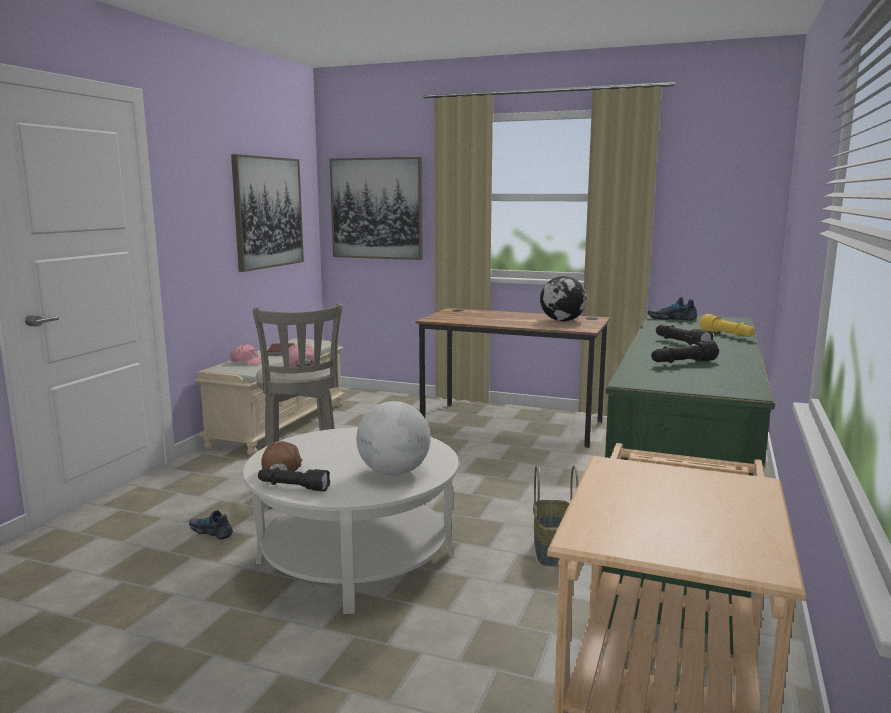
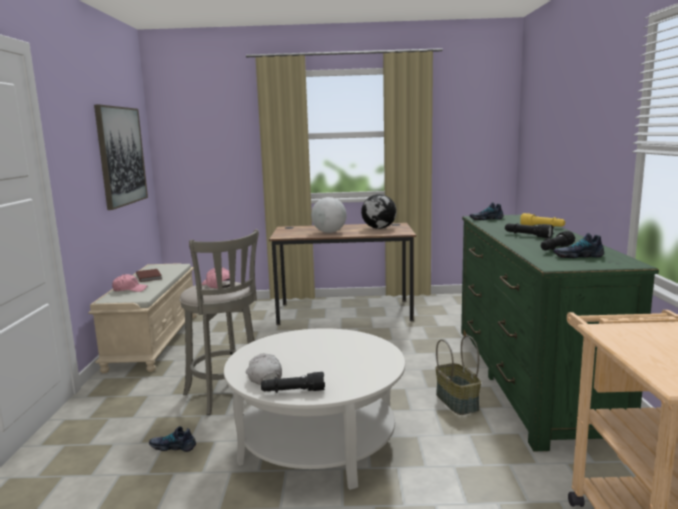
camera: 20 degrees left, 0 degrees up
brown cap [261,441,302,471] -> white cap [246,354,282,385]
picture [330,157,423,260] -> none
globe [356,401,431,476] -> globe moved to [311,197,347,233]
none -> shoe [553,233,604,258]

